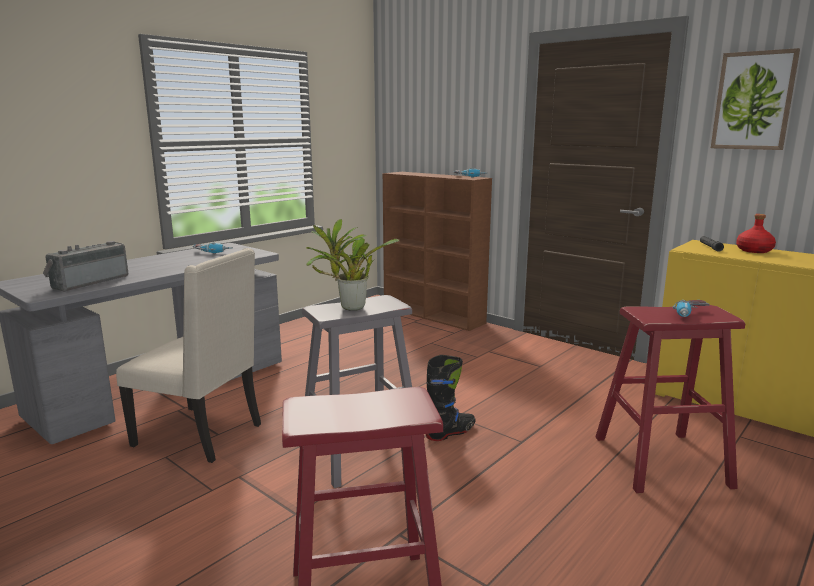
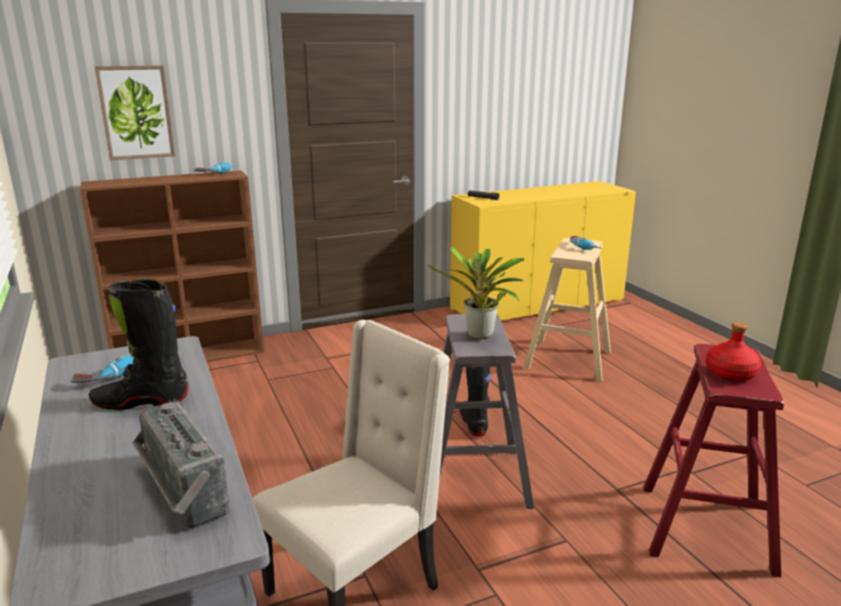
camera: 65 degrees left, 5 degrees up
red stool [595,305,745,493] -> beige stool [523,238,611,382]
picture [711,48,800,150] -> picture moved to [95,65,175,160]
red bottle [736,214,776,253] -> red bottle moved to [706,322,761,381]
none -> black boot [89,279,188,410]

